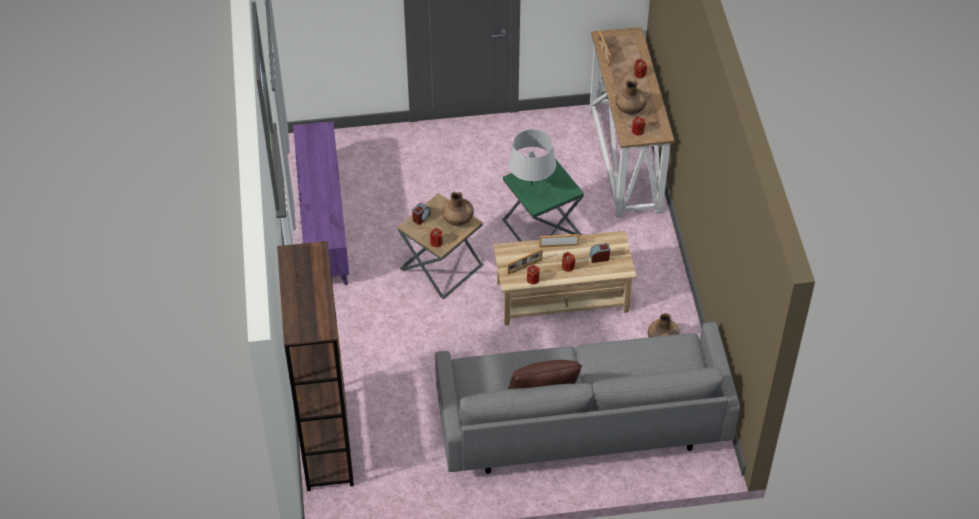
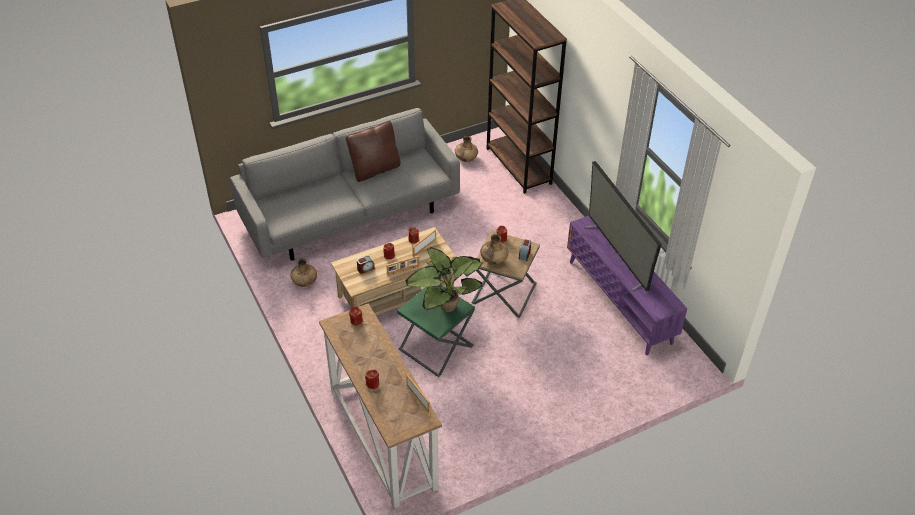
camera: 160 degrees right, 5 degrees down
grey table lamp [508,129,556,185] -> potted plant [405,247,483,312]
brown vase [615,80,647,115] -> brown vase moved to [455,136,478,162]
none -> television [585,161,662,291]

